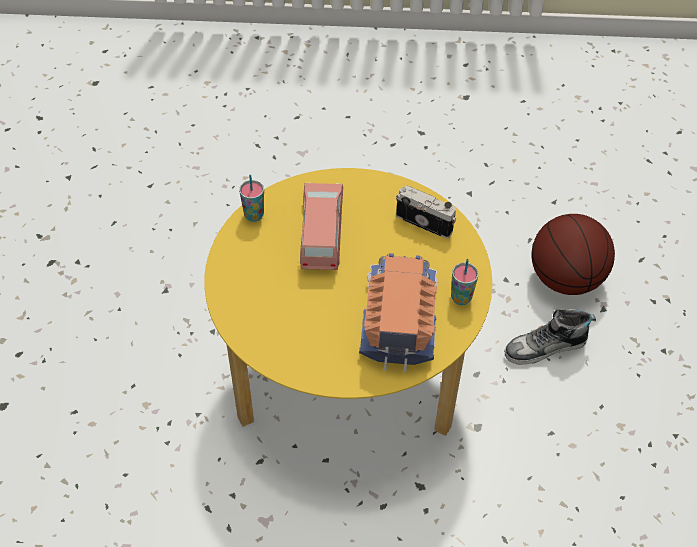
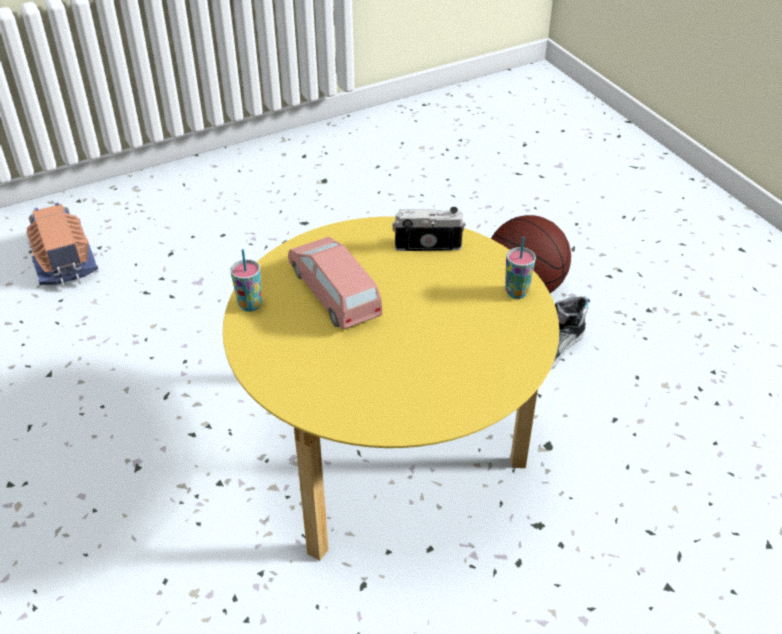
camera: 30 degrees left, 10 degrees down
toy truck [359,253,438,372] -> toy truck moved to [26,203,98,289]

